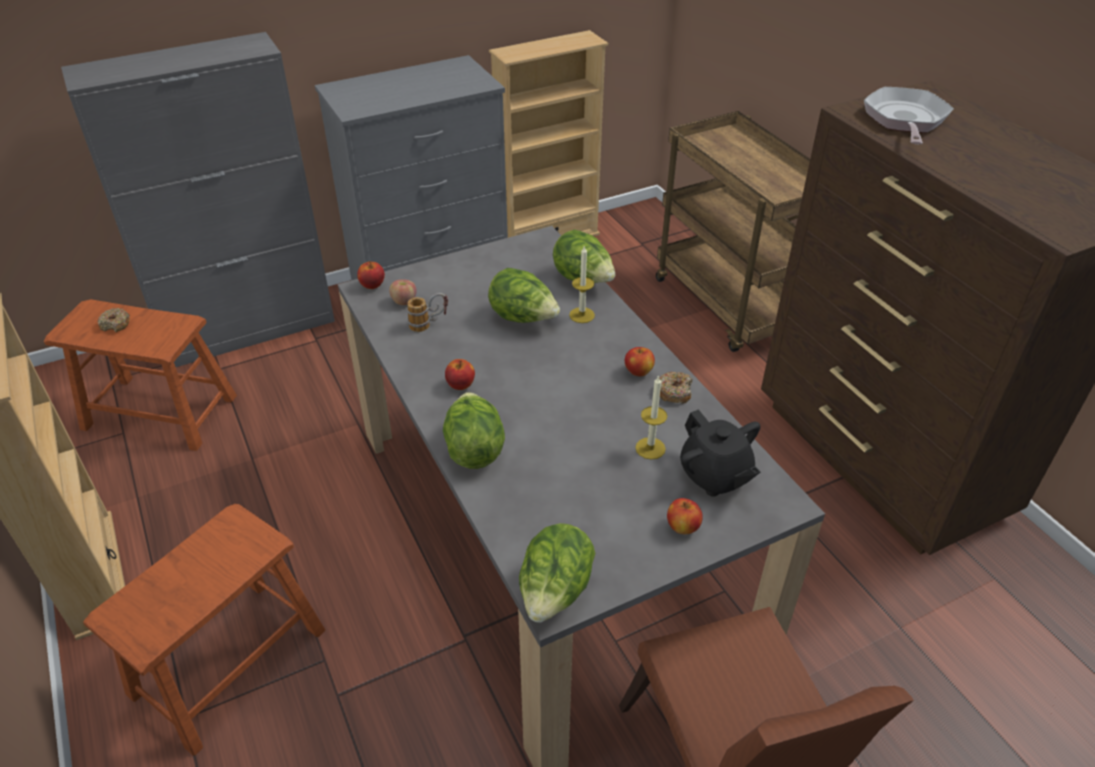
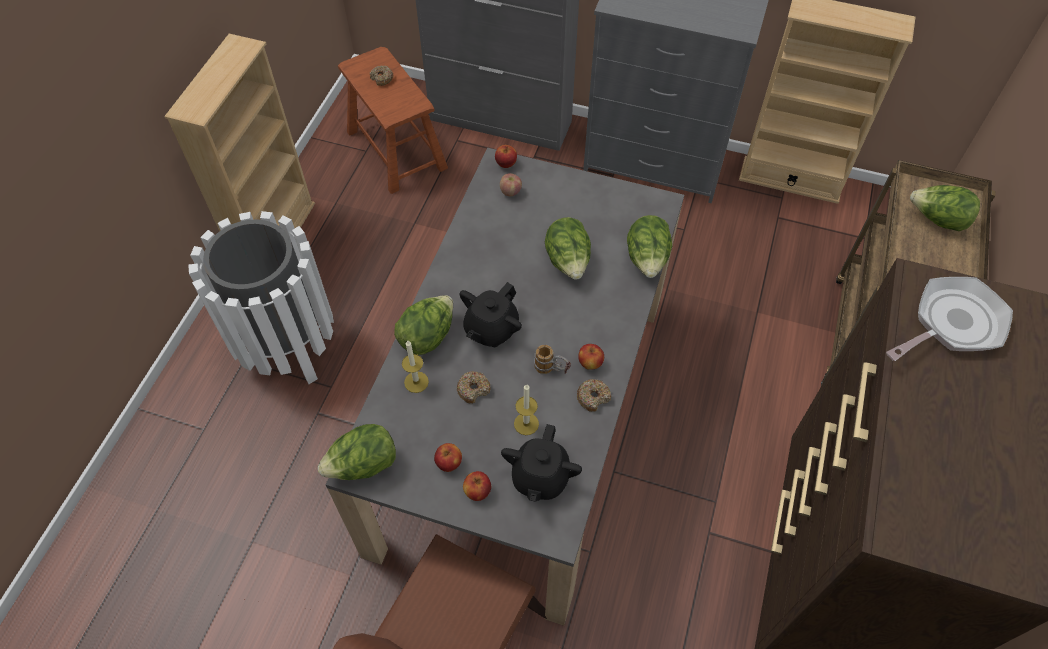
camera: 45 degrees right, 15 degrees up
brown stool [83,504,325,756] -> white trash can [188,211,334,384]
mug [407,293,448,332] -> mug moved to [534,345,571,374]
apple [445,359,475,390] -> apple moved to [434,443,462,472]
candle [569,246,595,323] -> candle moved to [402,341,429,393]
none -> donut [457,371,491,403]
none -> black teapot [460,282,522,347]
none -> lettuce [910,185,980,231]

